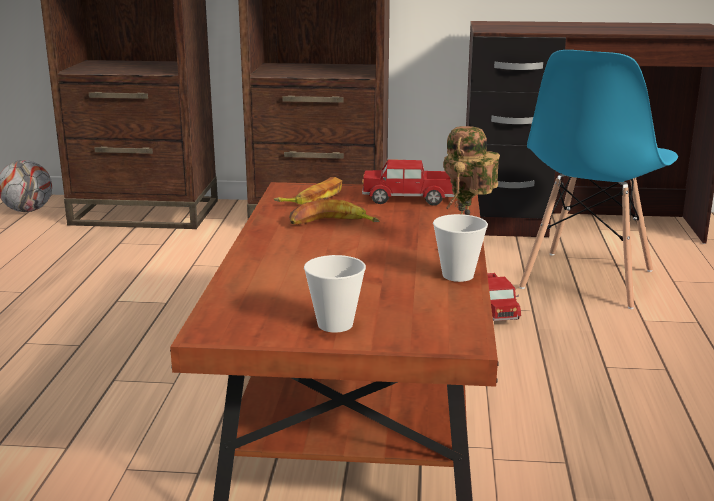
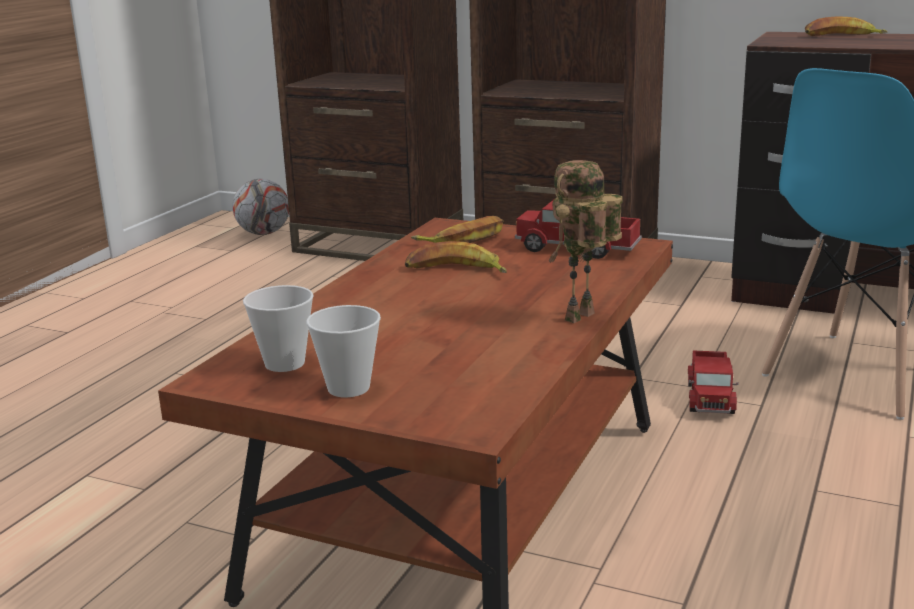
camera: 20 degrees right, 0 degrees up
cup [433,214,488,282] -> cup moved to [243,285,314,372]
none -> banana [805,16,888,36]

